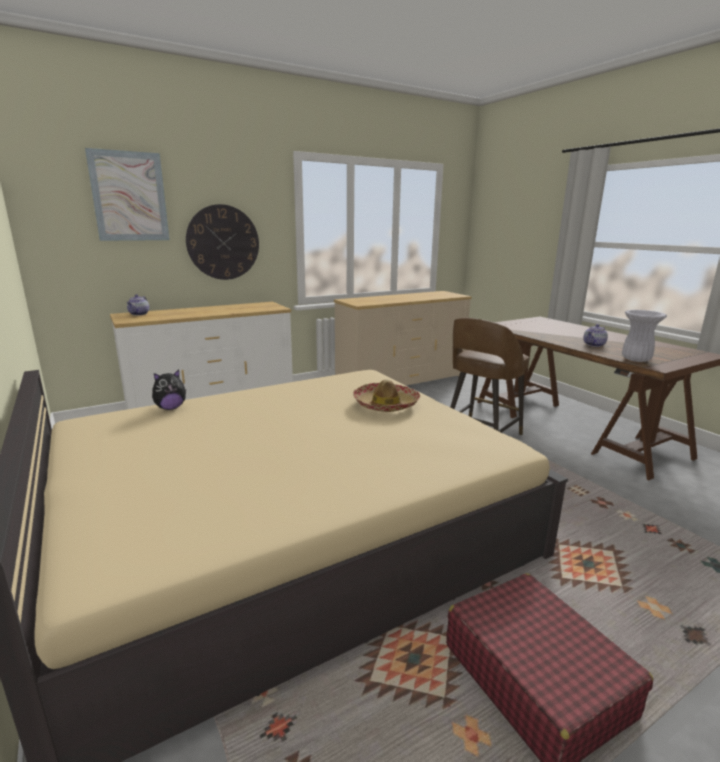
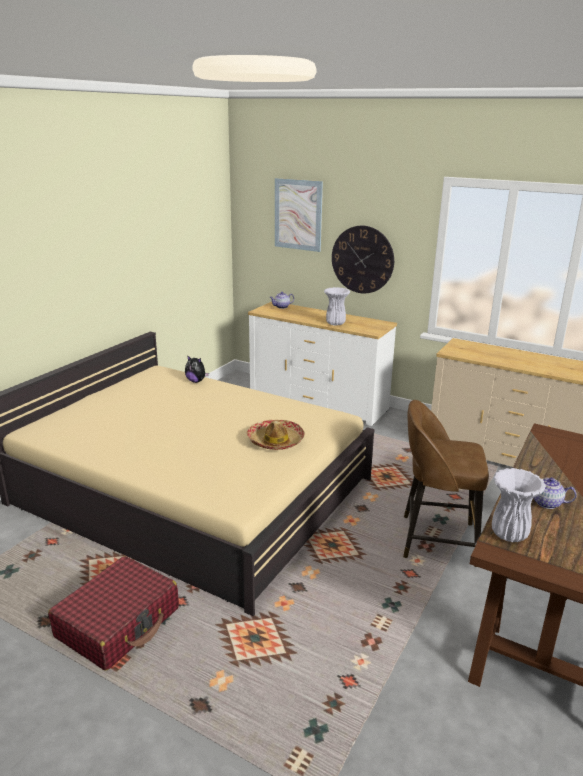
camera: 60 degrees right, 5 degrees up
none -> white vase [324,287,350,325]

